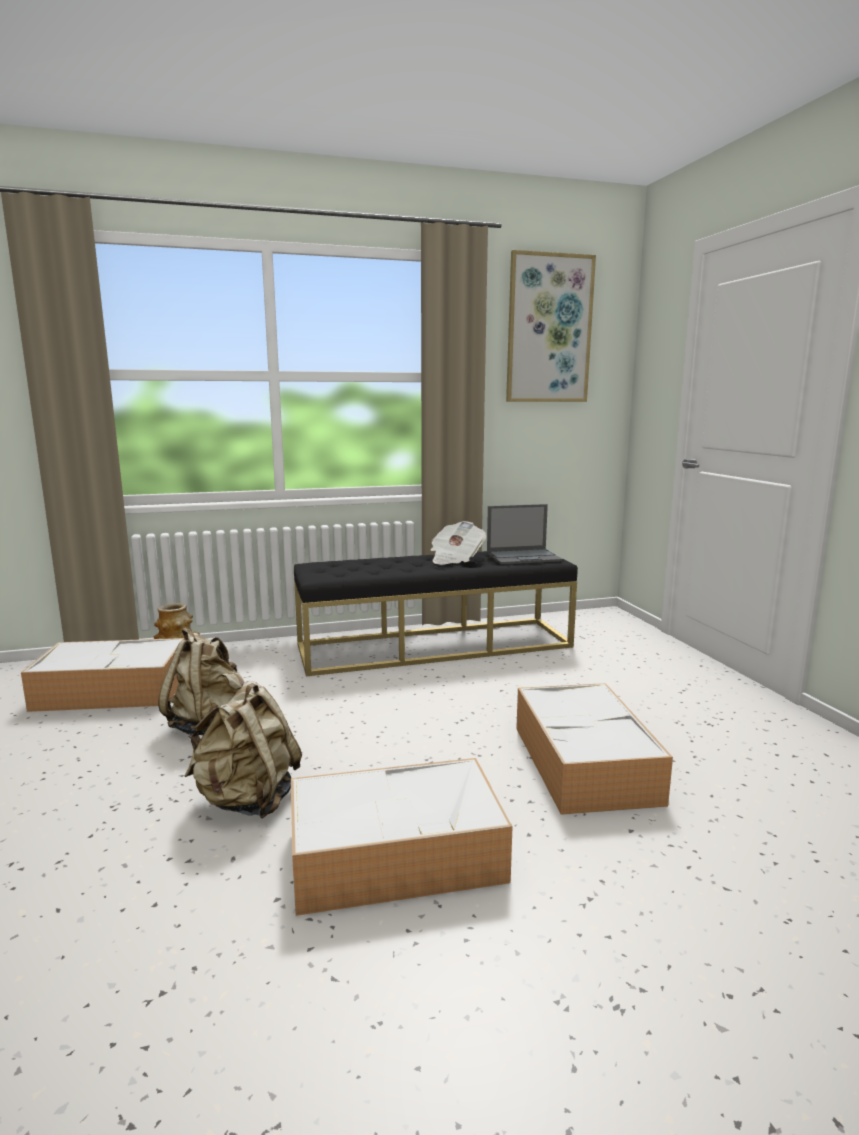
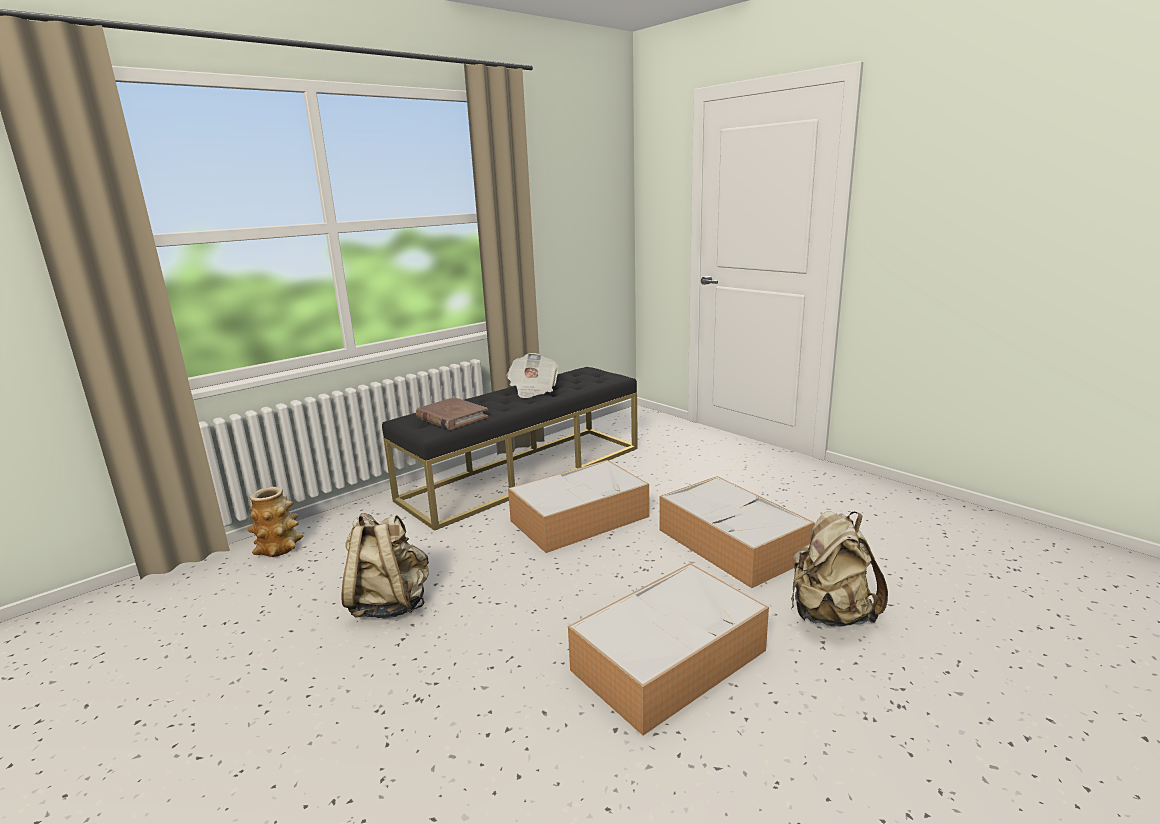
camera: 25 degrees left, 5 degrees up
storage box [21,638,184,712] -> storage box moved to [508,460,649,553]
beige backpack [184,681,302,819] -> beige backpack moved to [791,511,888,627]
laptop [487,504,563,564] -> none
picture [506,250,596,402] -> none
none -> brown book [416,397,489,430]

